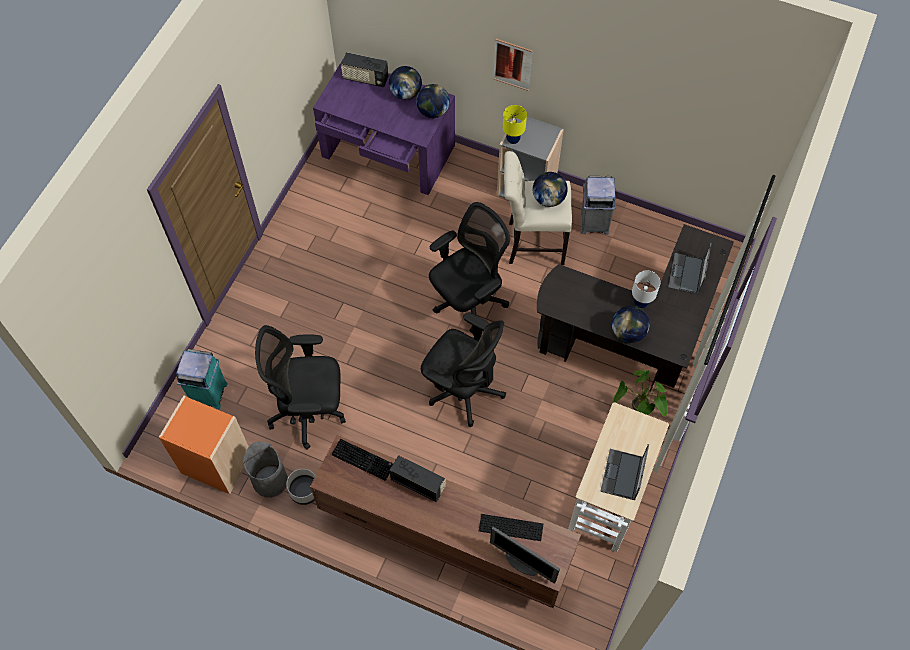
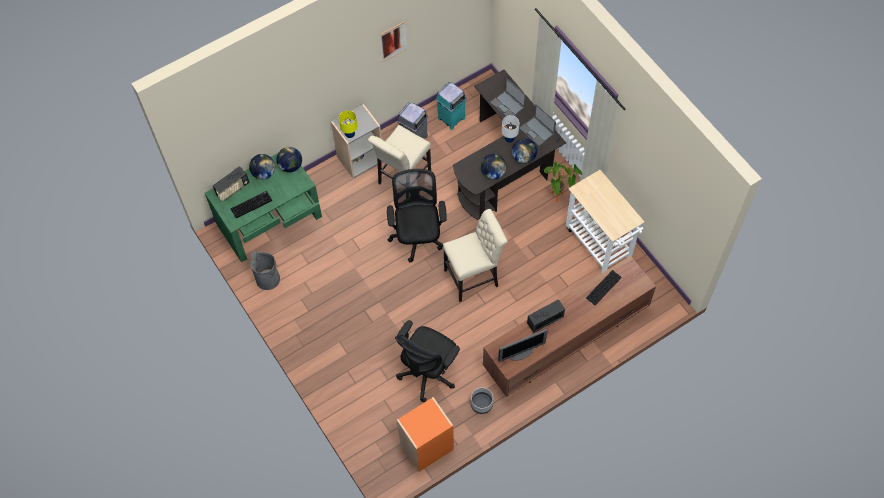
camera: 55 degrees left, 0 degrees up
turquoise trash can [176,349,228,409] -> turquoise trash can moved to [435,82,467,130]
grey trash can [243,442,288,498] -> grey trash can moved to [250,251,280,290]
purple desk [313,58,455,195] -> green desk [205,152,322,262]
keyboard [332,439,393,481] -> keyboard moved to [231,191,272,219]
black office chair [421,313,506,427] -> beige stool [443,209,508,302]
monitor [490,527,560,584] -> monitor moved to [498,329,547,362]
picture [494,39,533,91] -> picture moved to [380,21,407,62]
globe [533,172,568,207] -> globe moved to [481,154,506,179]
laptop [600,444,649,500] -> laptop moved to [519,104,556,146]

